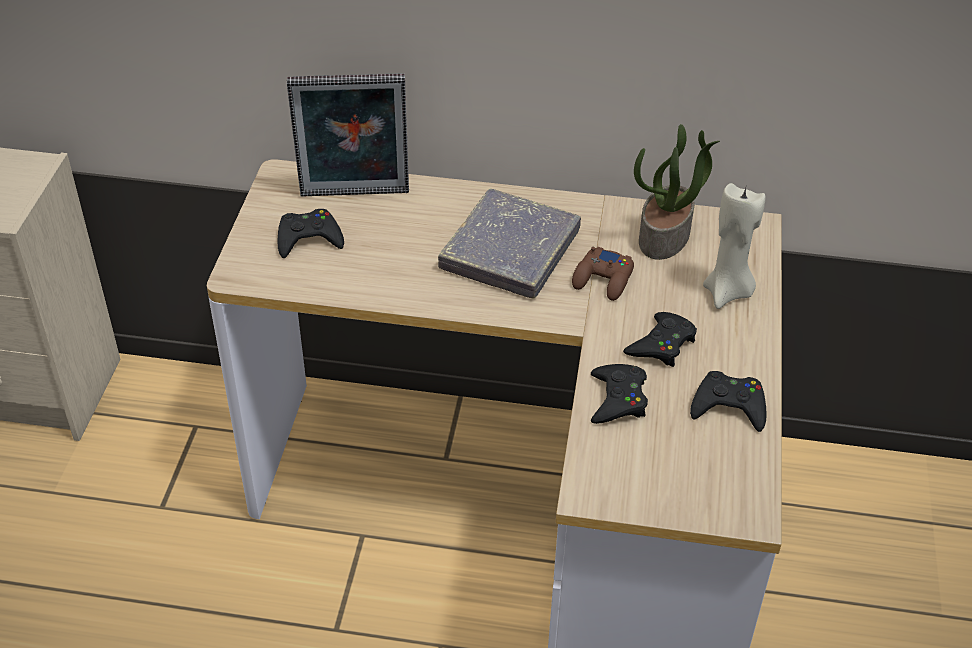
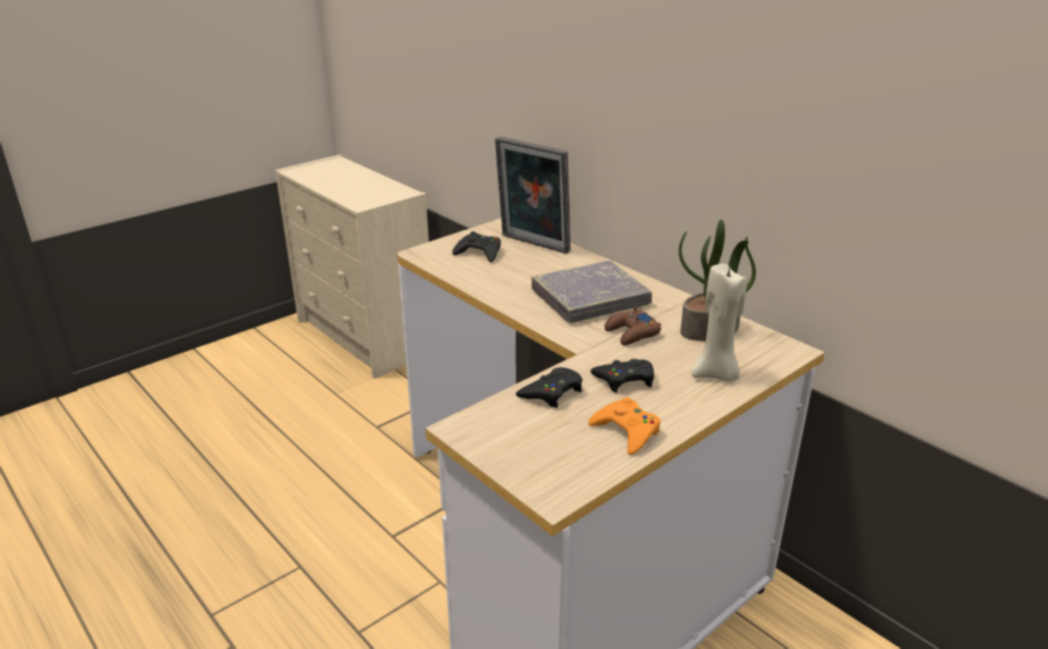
camera: 40 degrees right, 15 degrees down
black game controller [690,371,767,432] -> orange game controller [588,397,660,455]

